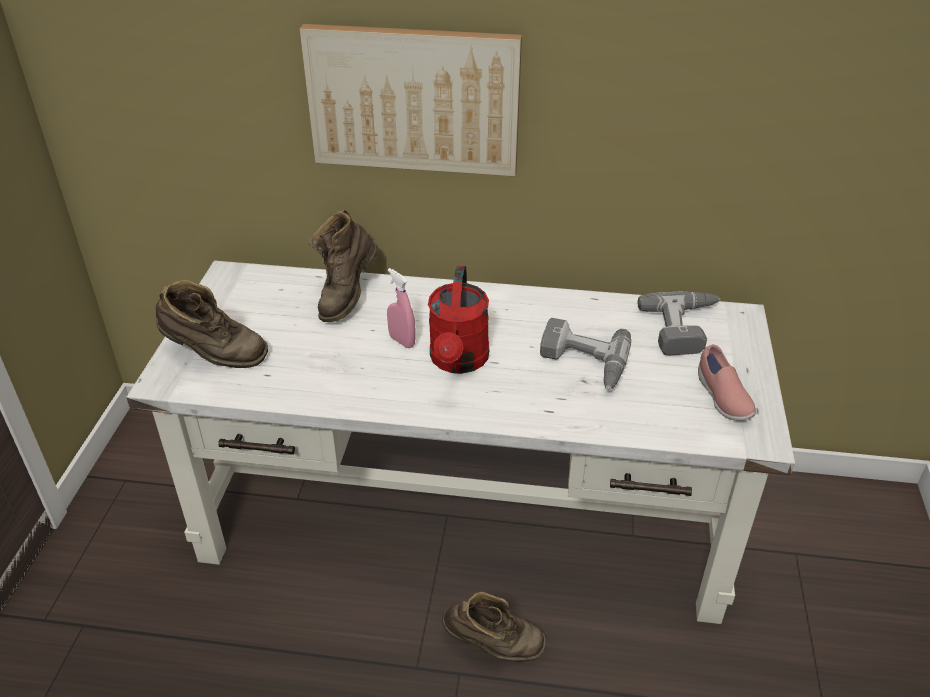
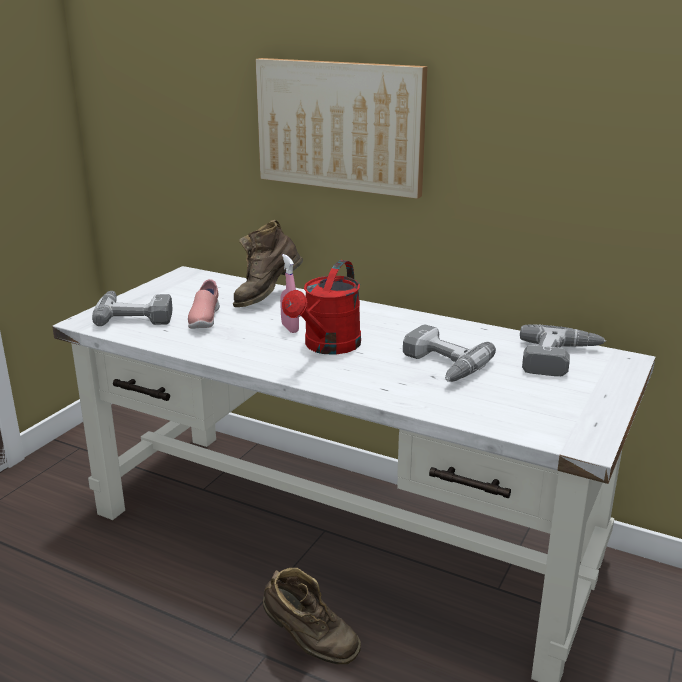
camera: 20 degrees right, 15 degrees down
brown boot [156,280,268,368] -> power drill [92,291,172,326]
pink shoe [698,344,756,421] -> pink shoe moved to [188,279,220,329]

